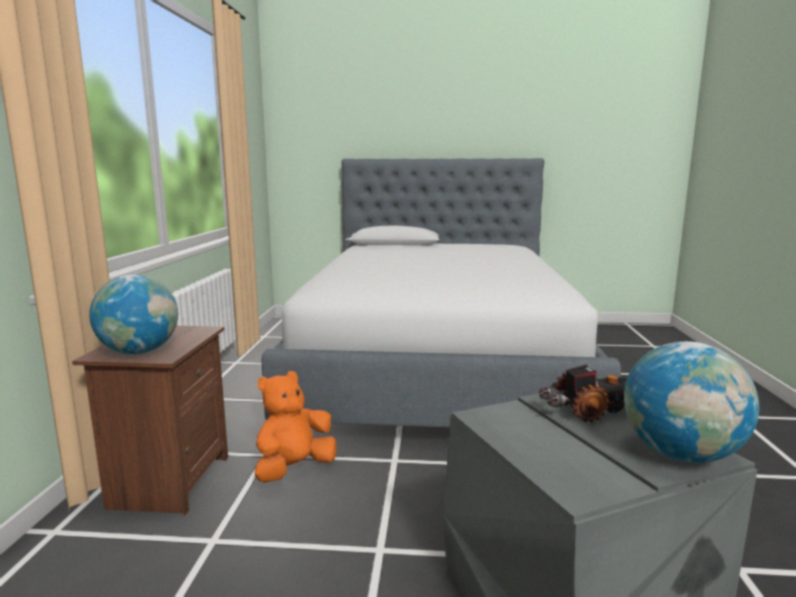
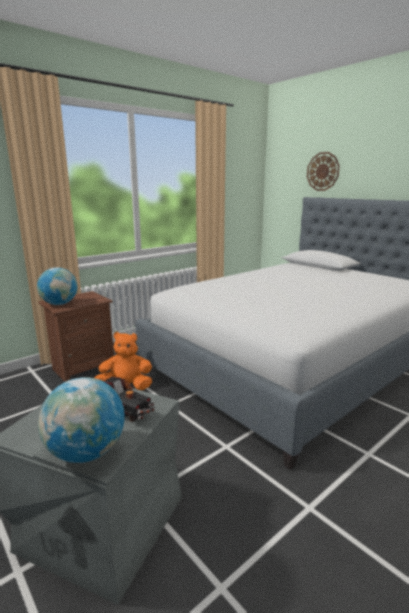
camera: 45 degrees right, 5 degrees up
none -> wall clock [307,152,340,191]

